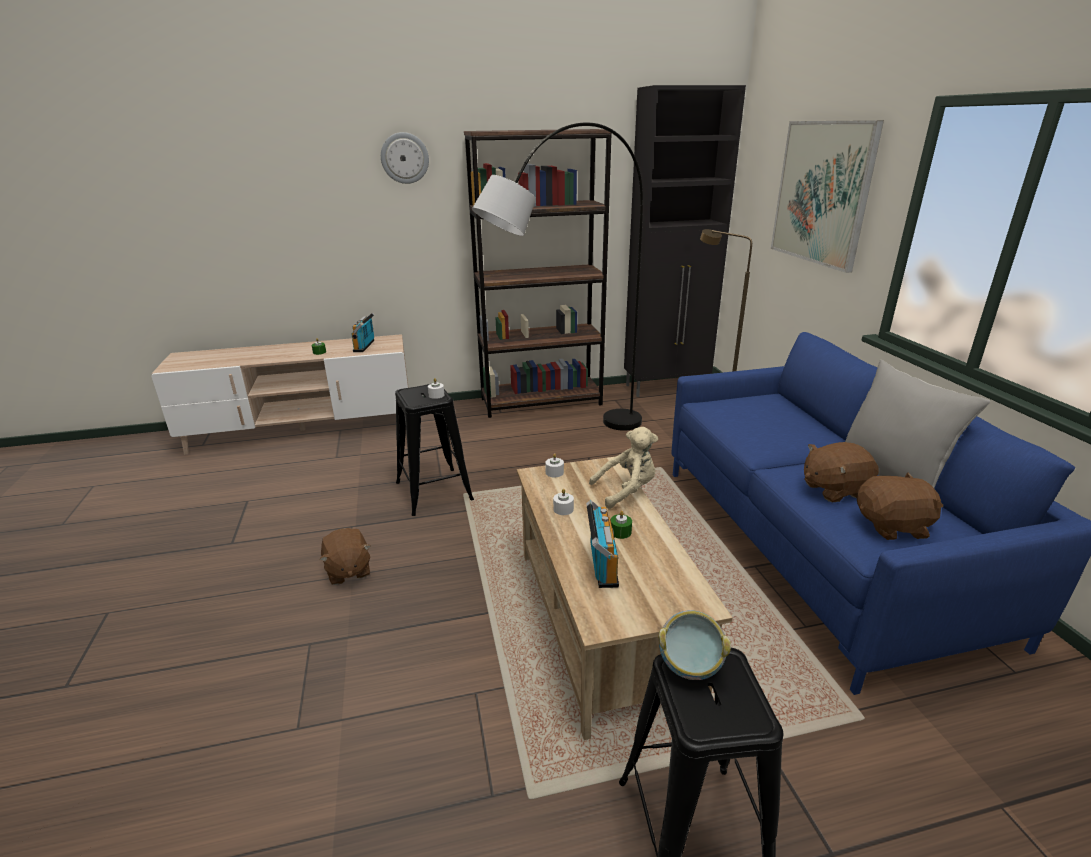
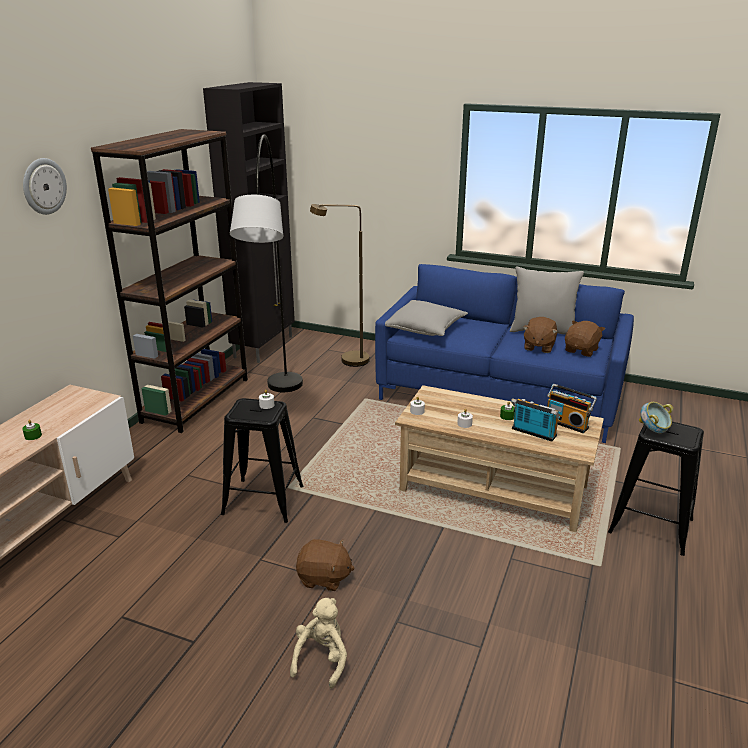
camera: 55 degrees left, 0 degrees up
radio [351,312,375,352] -> radio moved to [547,384,597,434]
beige plush toy [589,427,658,509] -> beige plush toy moved to [290,598,347,689]
picture [771,120,884,273] -> none
none -> grey pillow [385,300,468,336]

